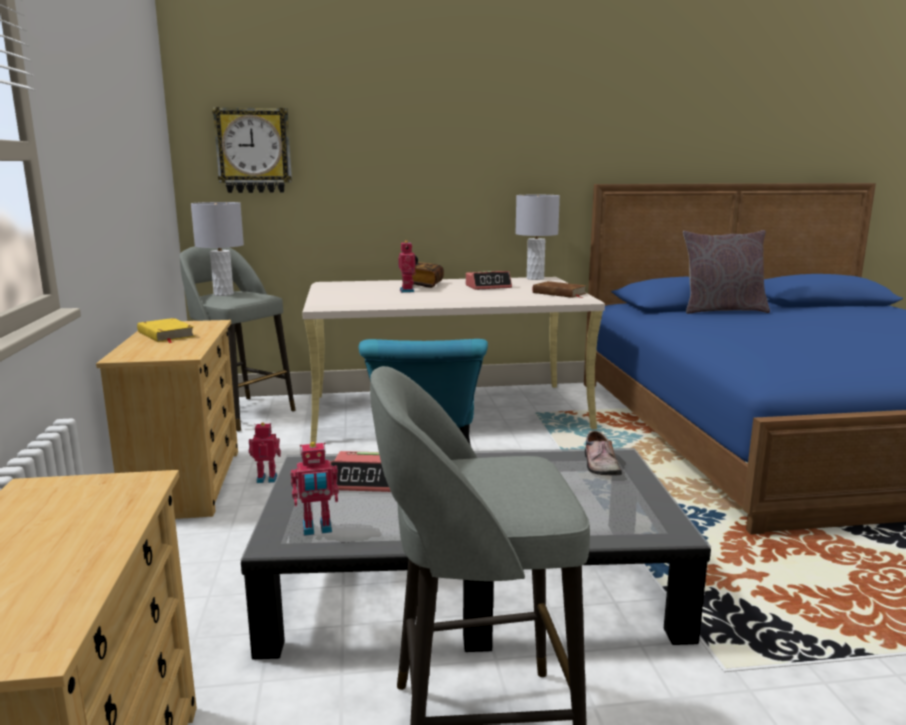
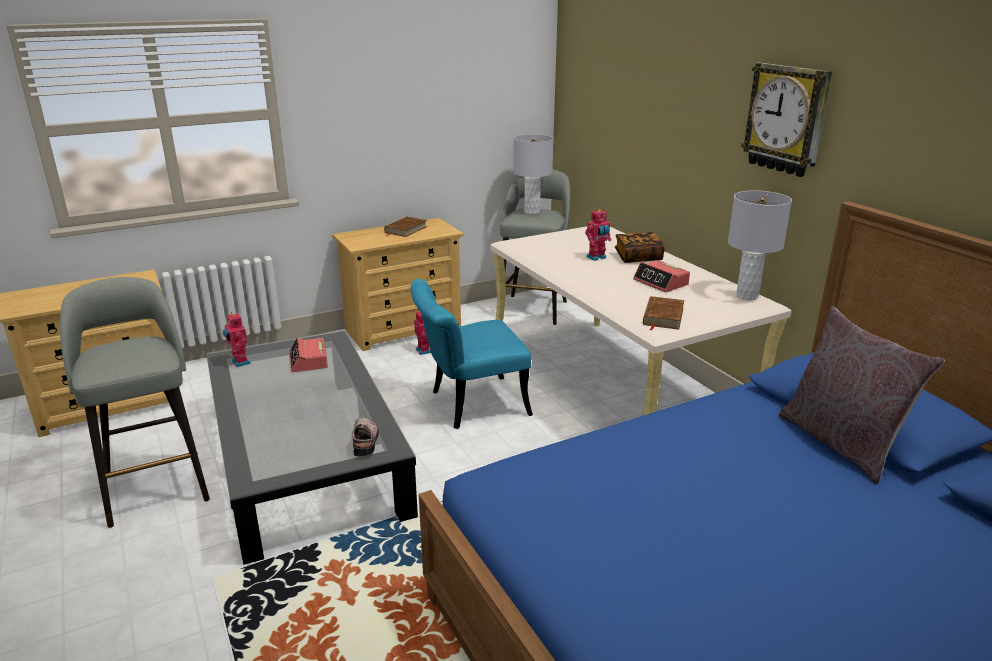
camera: 70 degrees right, 10 degrees up
yellow book [137,318,195,343] -> brown book [384,217,427,237]
wall clock [212,107,292,193] -> wall clock moved to [741,63,832,177]
shoe [585,431,622,475] -> shoe turned 105 degrees clockwise [352,417,379,457]

